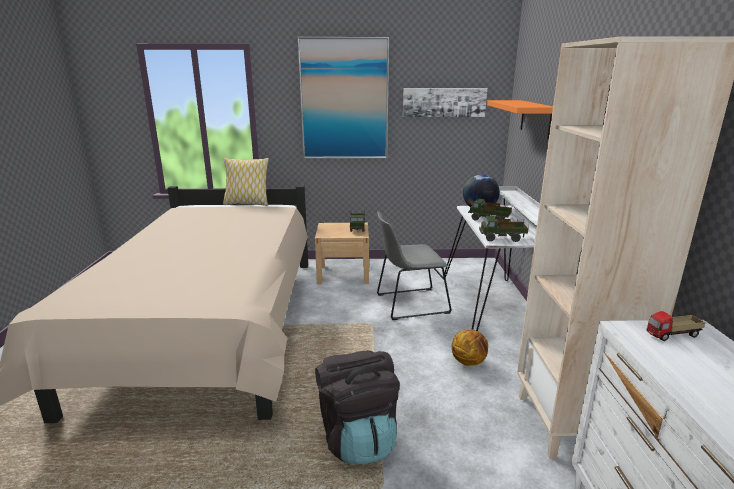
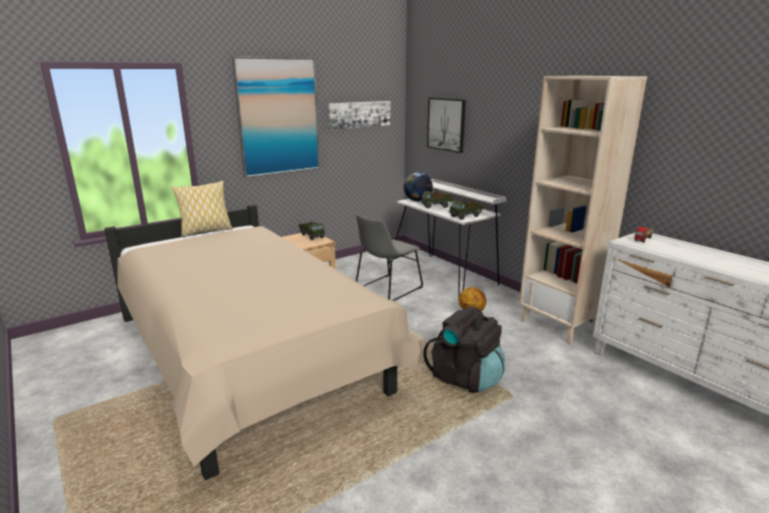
camera: 35 degrees left, 0 degrees up
orange shelf [487,100,553,140] -> picture [427,98,466,153]

